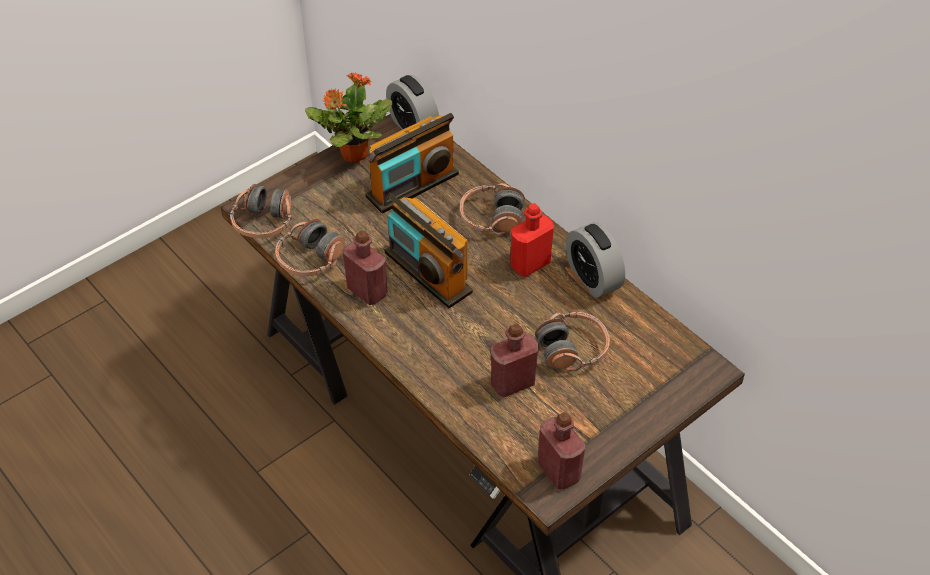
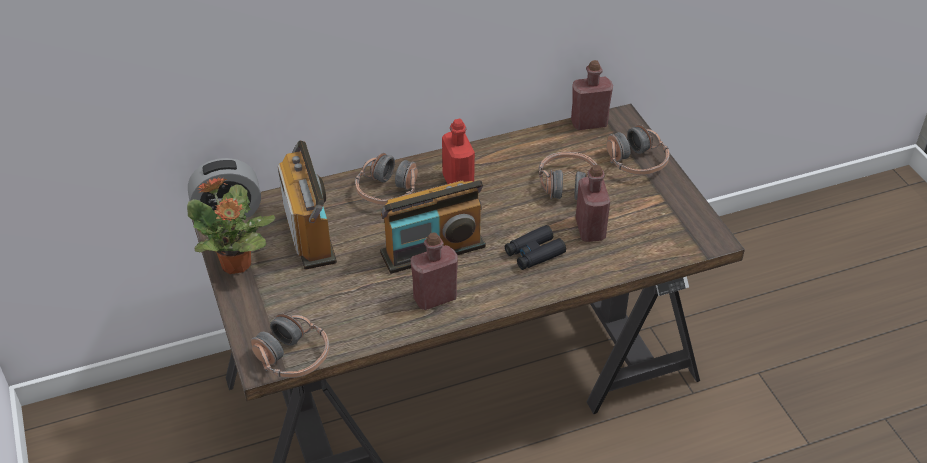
camera: 70 degrees left, 5 degrees down
headphones [275,219,345,276] -> headphones moved to [606,125,669,175]
red bottle [538,412,586,489] -> red bottle moved to [571,60,613,130]
alarm clock [566,222,625,298] -> none
none -> black binoculars [505,225,566,270]

